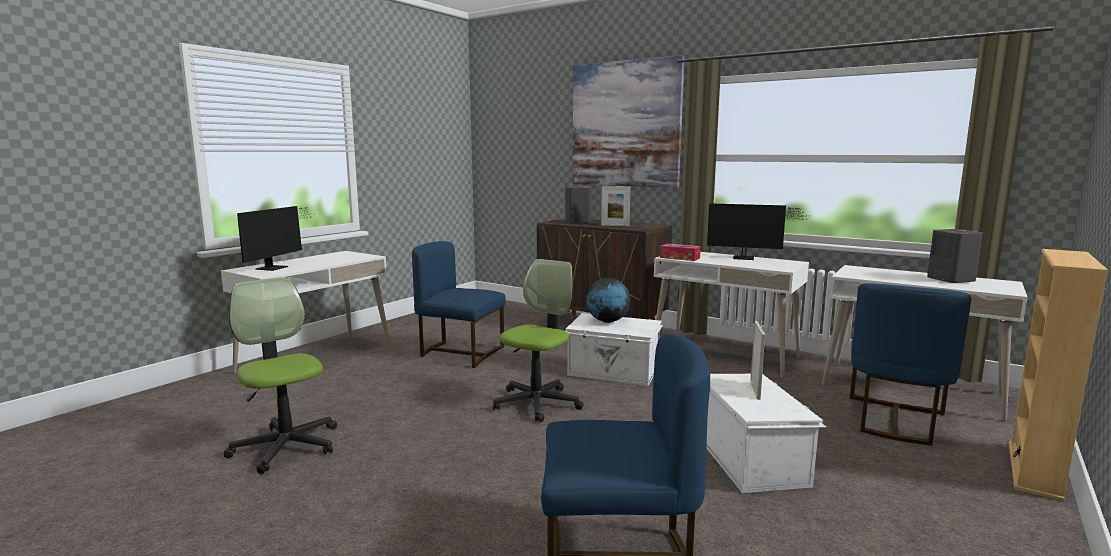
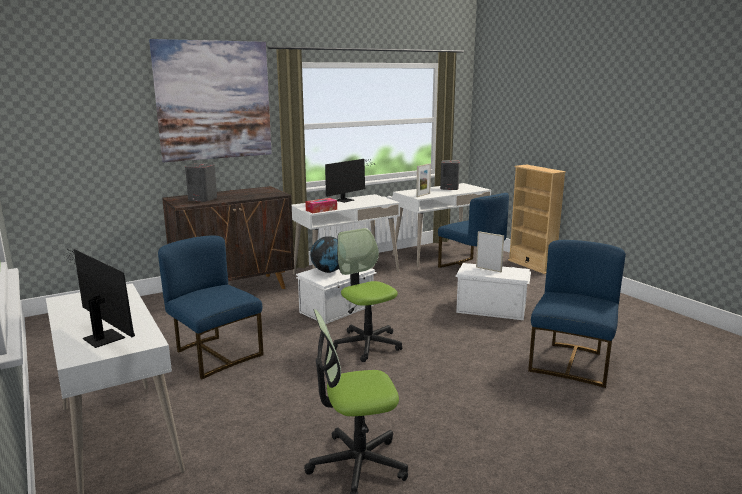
camera: 65 degrees left, 5 degrees up
blue chair [412,241,506,368] -> blue chair turned 90 degrees clockwise [158,236,264,380]
picture frame [601,186,630,226] -> picture frame moved to [416,163,431,197]

